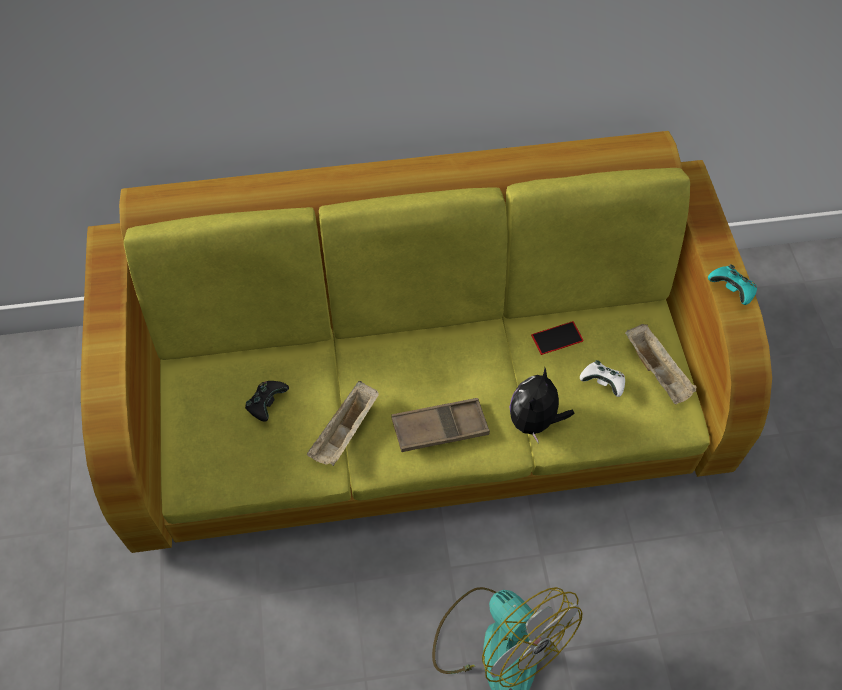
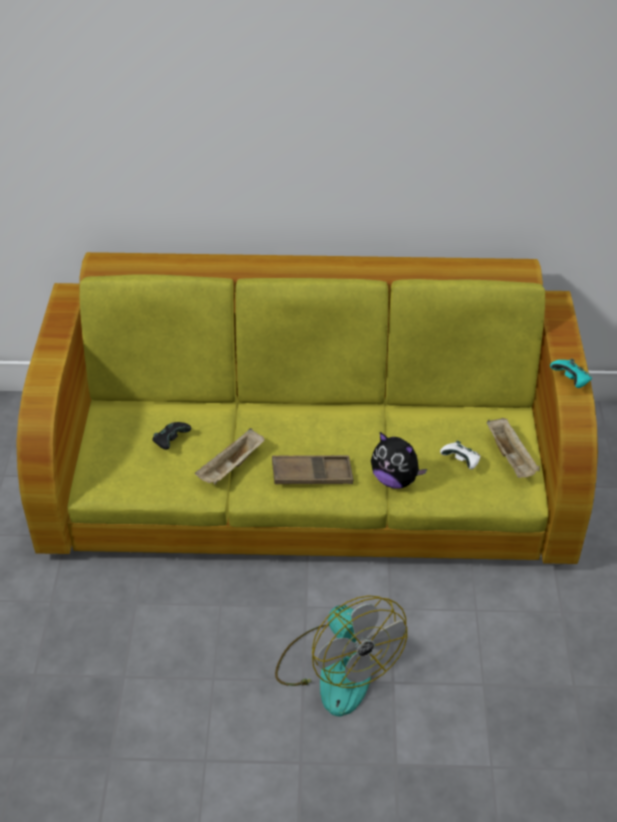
camera: 10 degrees right, 15 degrees down
plush toy [509,368,575,443] -> plush toy turned 90 degrees counterclockwise [371,432,427,489]
phone [531,321,584,355] -> none

